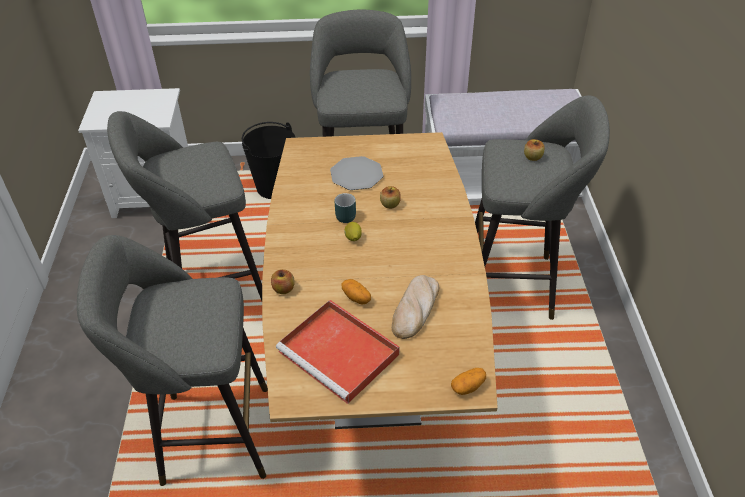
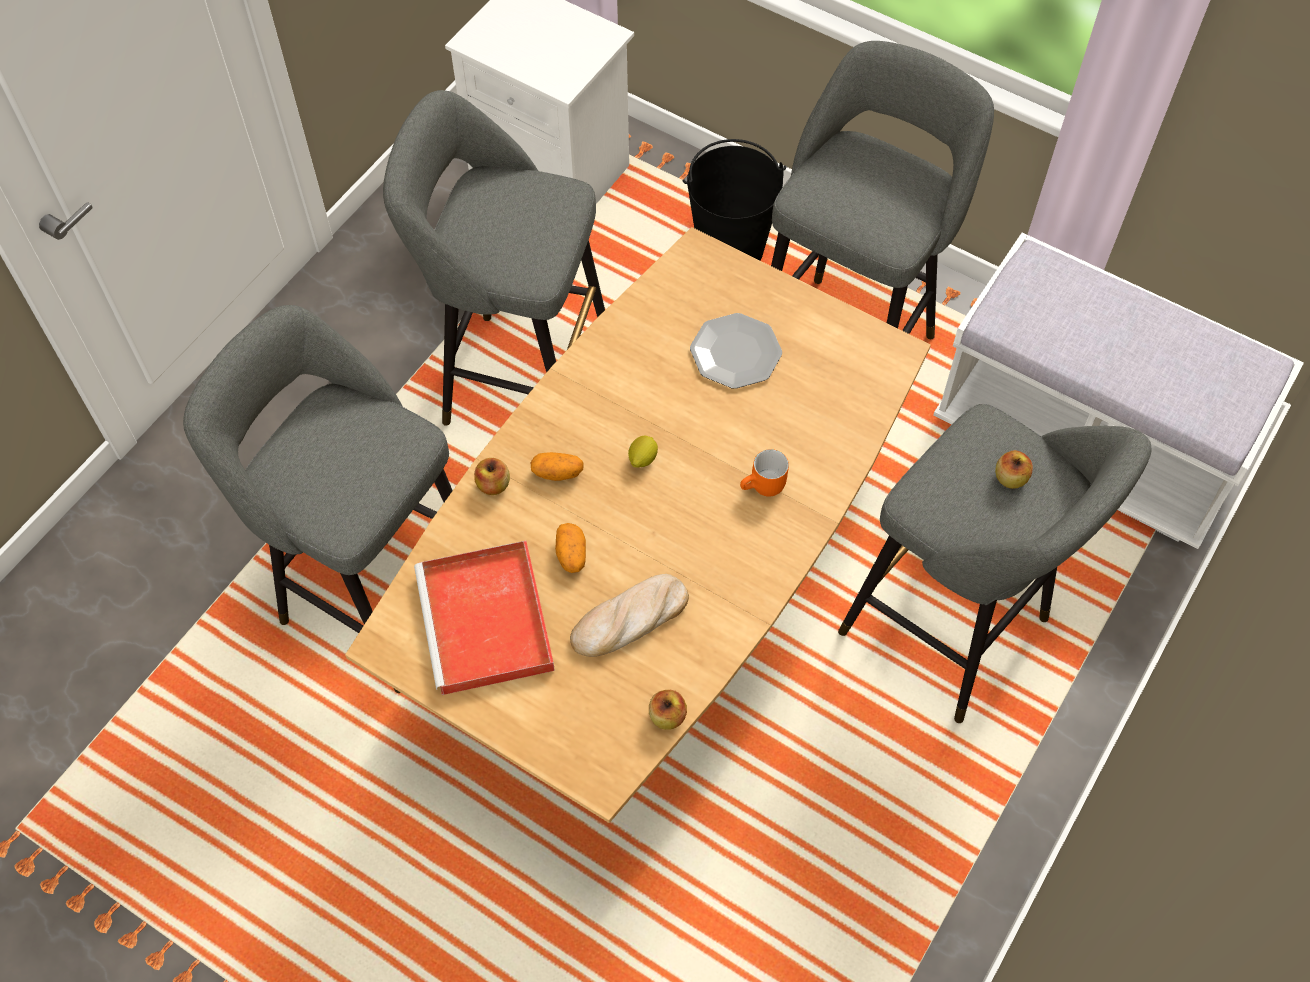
camera: 35 degrees right, 15 degrees up
turquoise mug [334,193,356,223] -> none
apple [380,186,401,209] -> apple moved to [649,690,687,730]
potato [451,368,486,395] -> potato moved to [531,452,584,481]
none -> orange mug [740,449,789,497]

